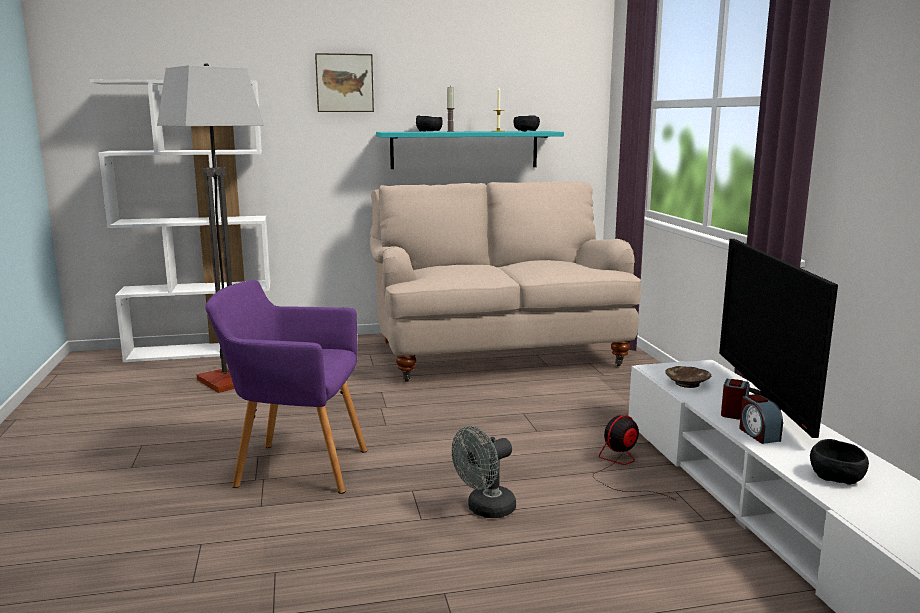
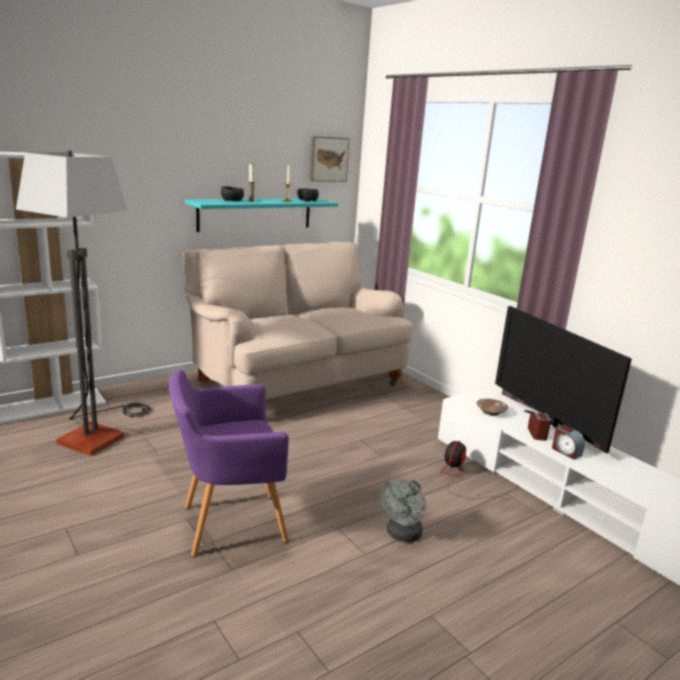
camera: 25 degrees left, 5 degrees up
picture [315,53,374,112] -> picture moved to [309,136,350,182]
black bowl [810,439,869,485] -> none

